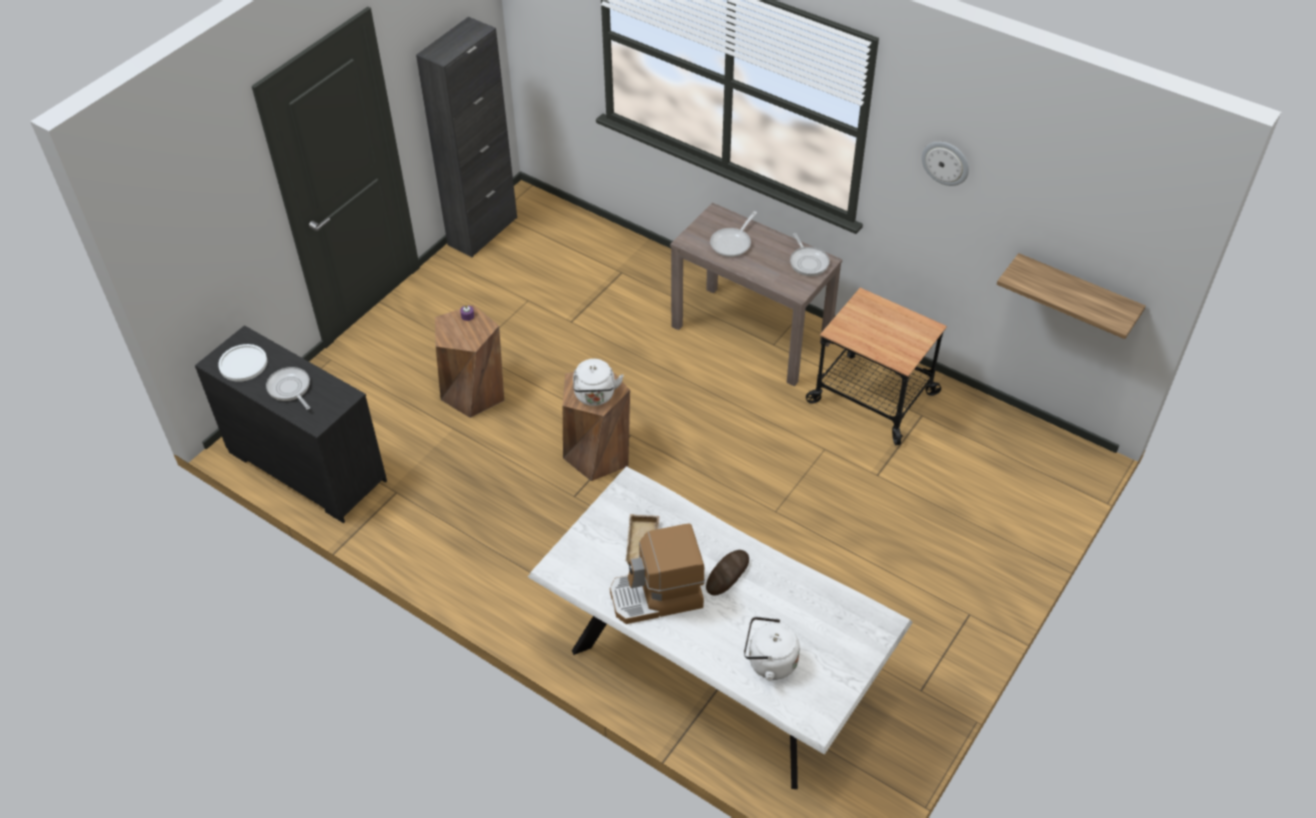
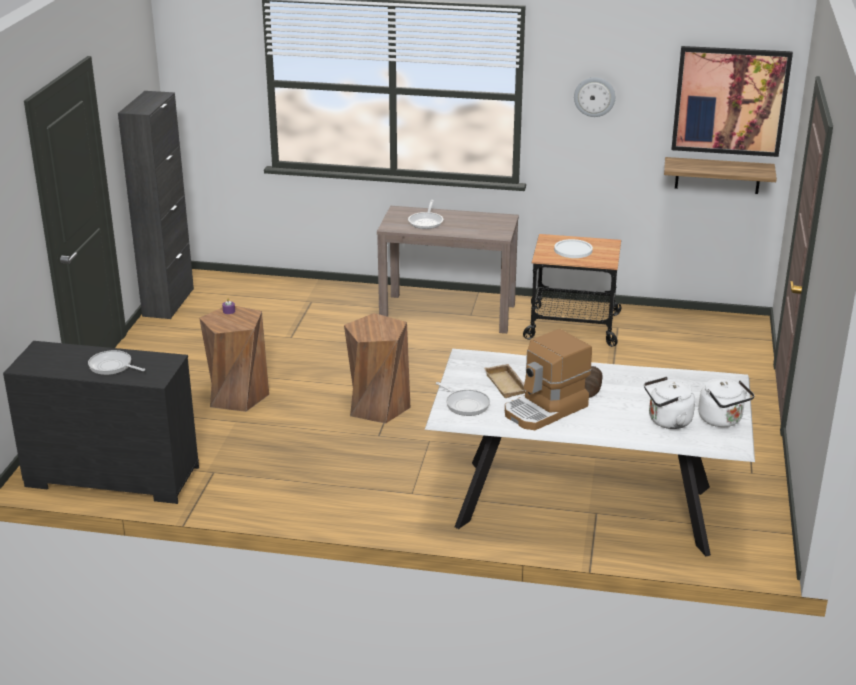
camera: 25 degrees left, 20 degrees down
white plate [218,344,267,382] -> white plate moved to [554,239,593,258]
white kettle [573,359,624,406] -> white kettle moved to [698,379,755,427]
frying pan [790,233,830,276] -> frying pan moved to [436,382,490,416]
none -> picture [671,46,793,157]

